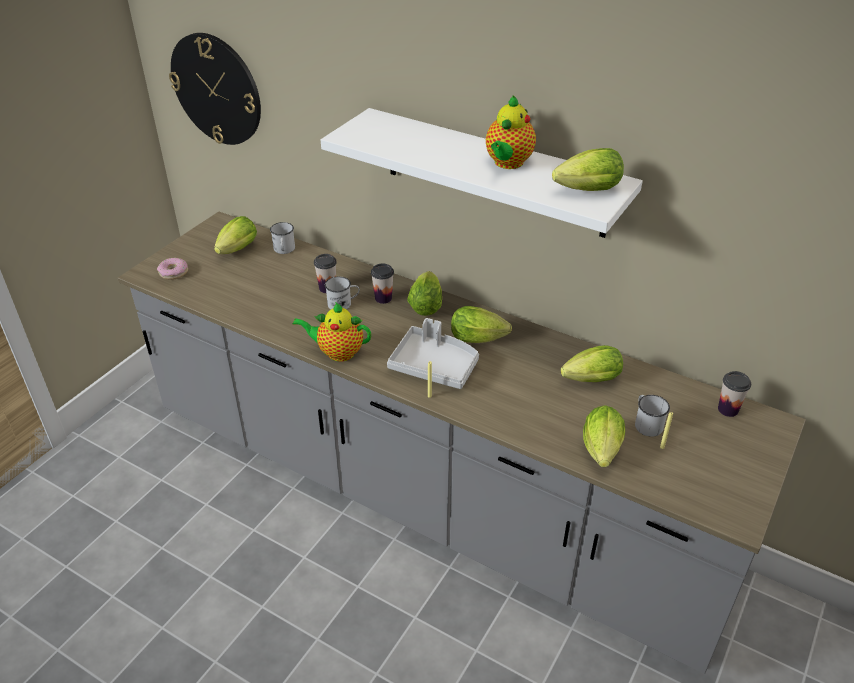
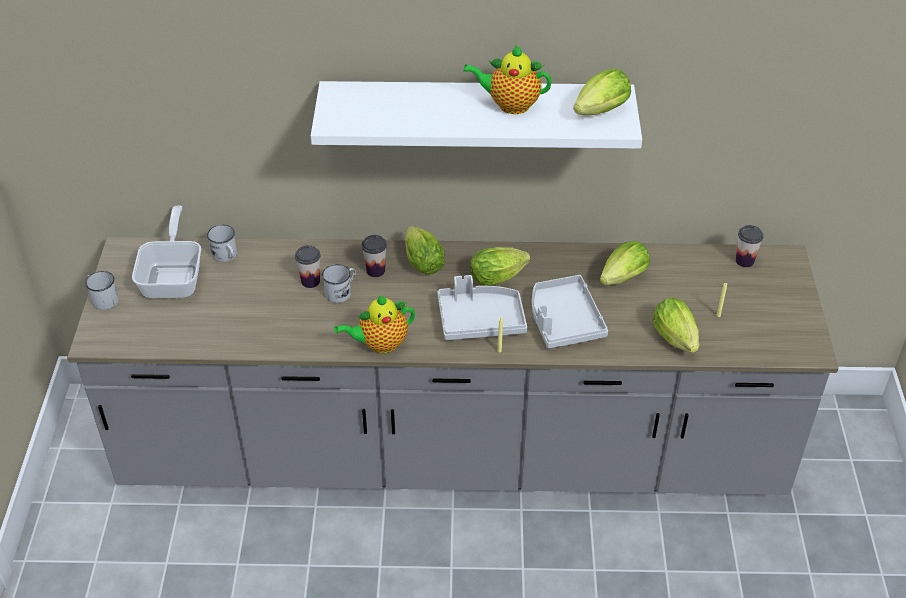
camera: 30 degrees left, 5 degrees up
donut [157,258,188,280] -> none
wall clock [169,33,261,145] -> none
lettuce [214,216,257,254] -> frying pan [132,206,201,298]
teapot [486,95,536,169] -> teapot turned 105 degrees clockwise [464,44,552,114]
white mug [635,395,670,437] -> white mug moved to [85,271,119,310]
none -> grey tray [532,275,608,348]

